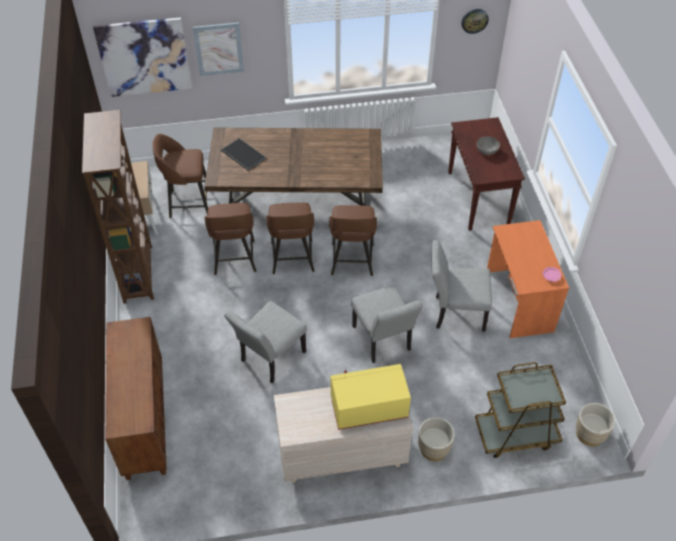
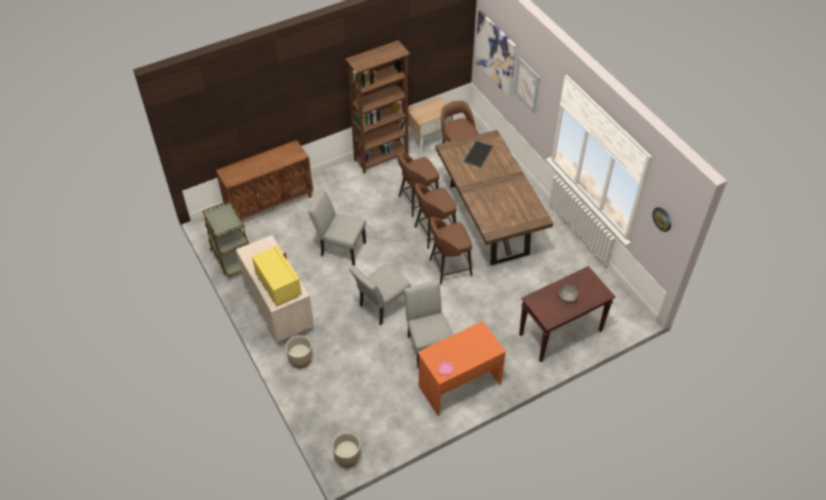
camera: 70 degrees right, 0 degrees up
brown cart [475,362,566,458] -> brown cart moved to [202,200,249,278]

